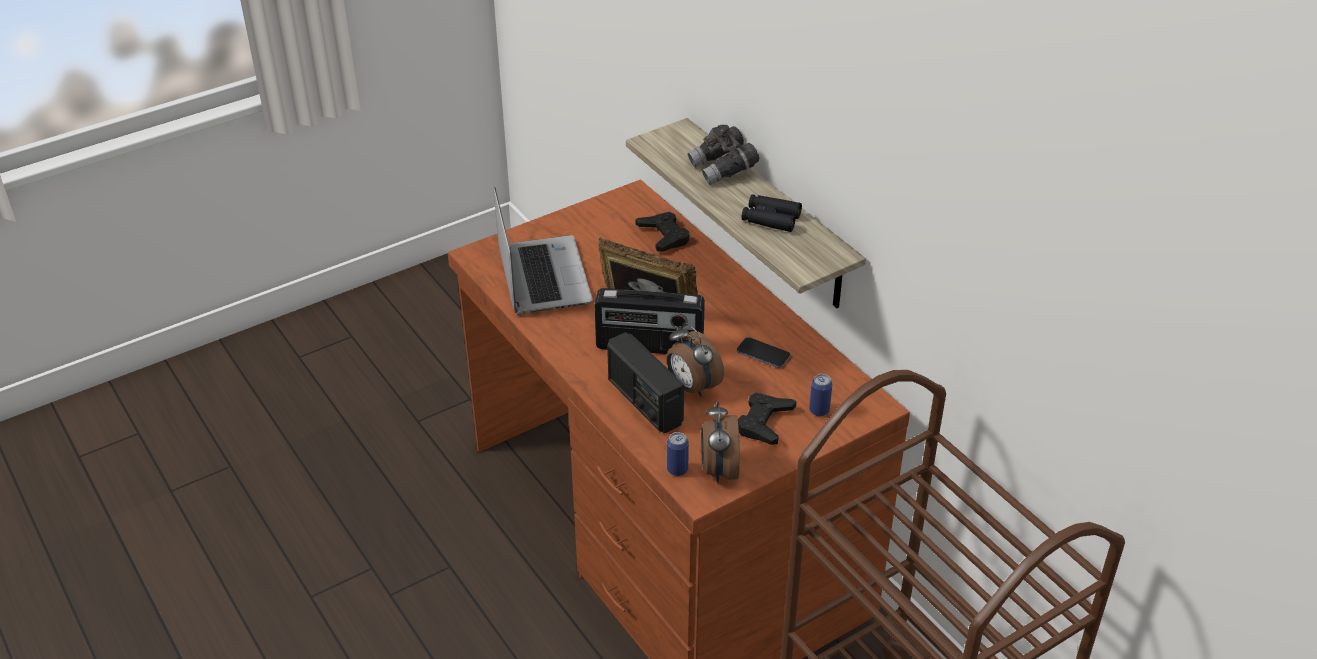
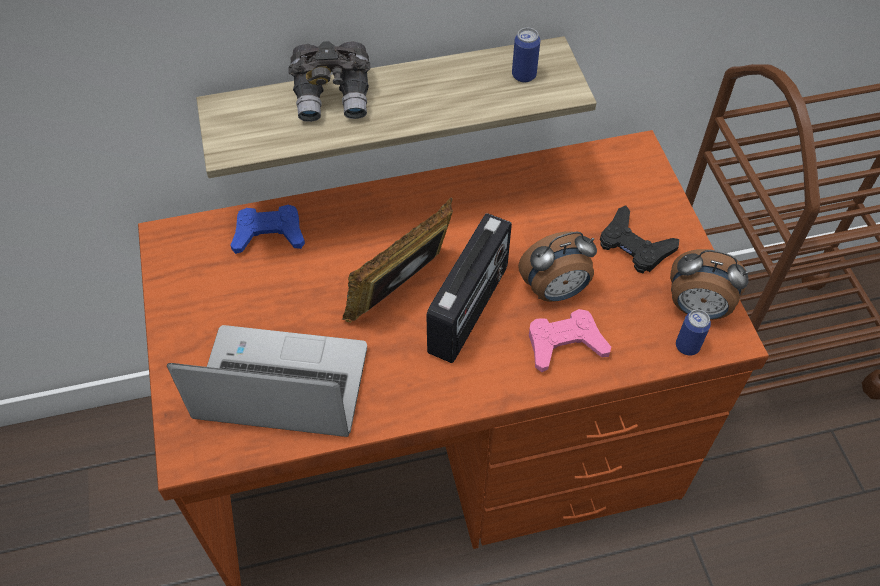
camera: 70 degrees left, 15 degrees up
radio [607,332,684,433] -> pink game controller [529,309,611,372]
black game controller [635,212,689,252] -> blue game controller [230,205,305,254]
phone [736,337,790,368] -> none
black binoculars [741,194,802,232] -> none
can [809,374,832,416] -> can moved to [512,28,540,83]

